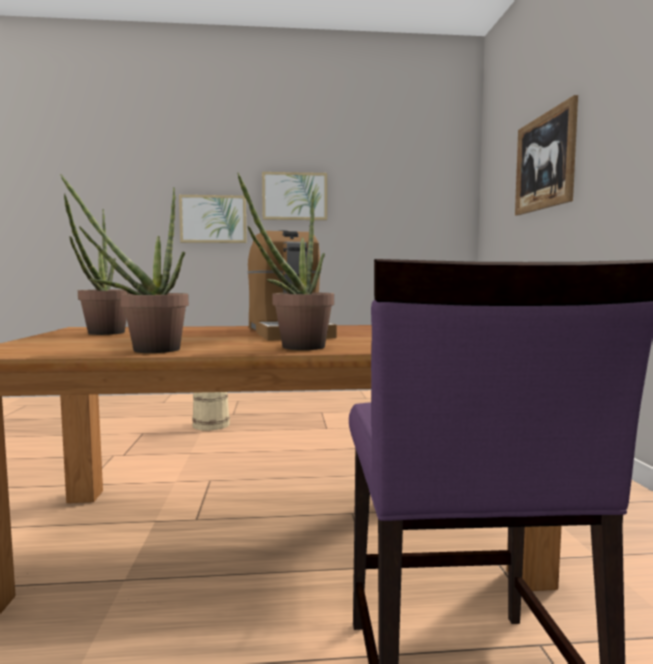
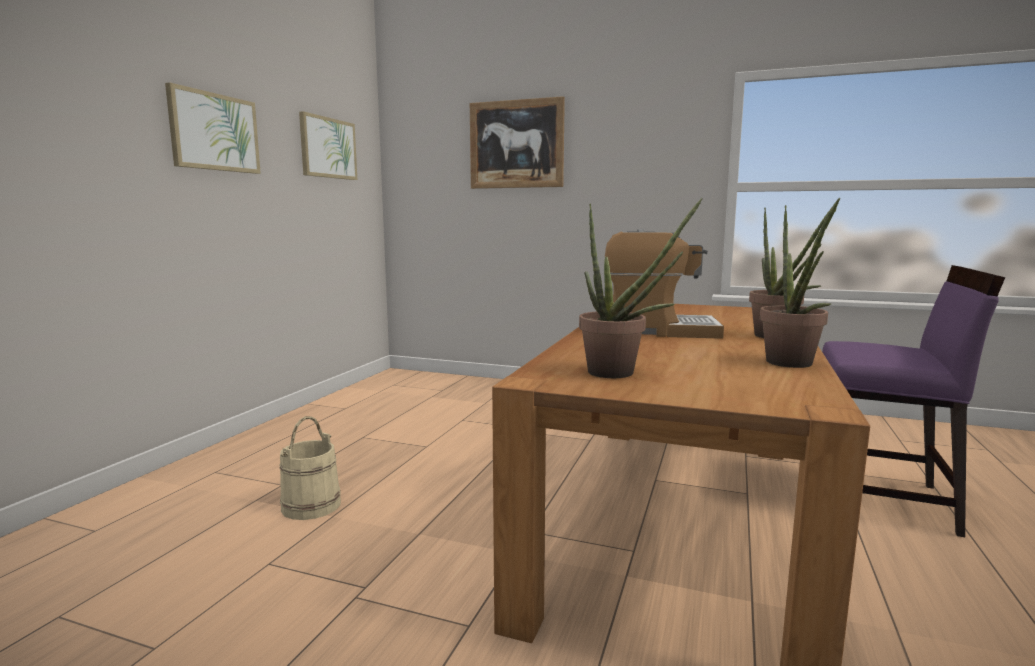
camera: 65 degrees left, 5 degrees up
picture [179,195,247,243] -> picture moved to [299,111,357,180]

